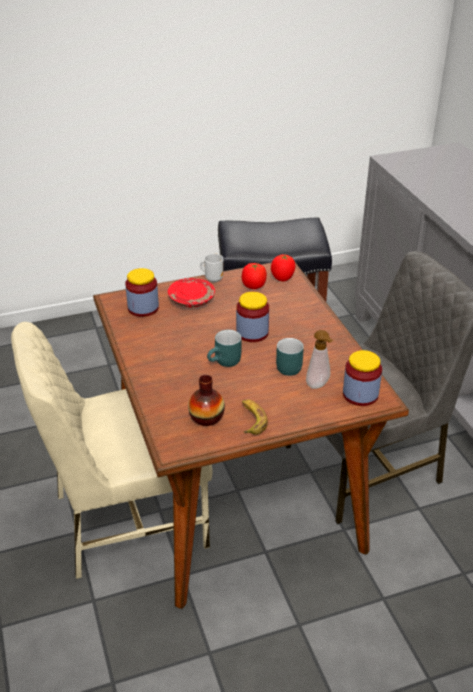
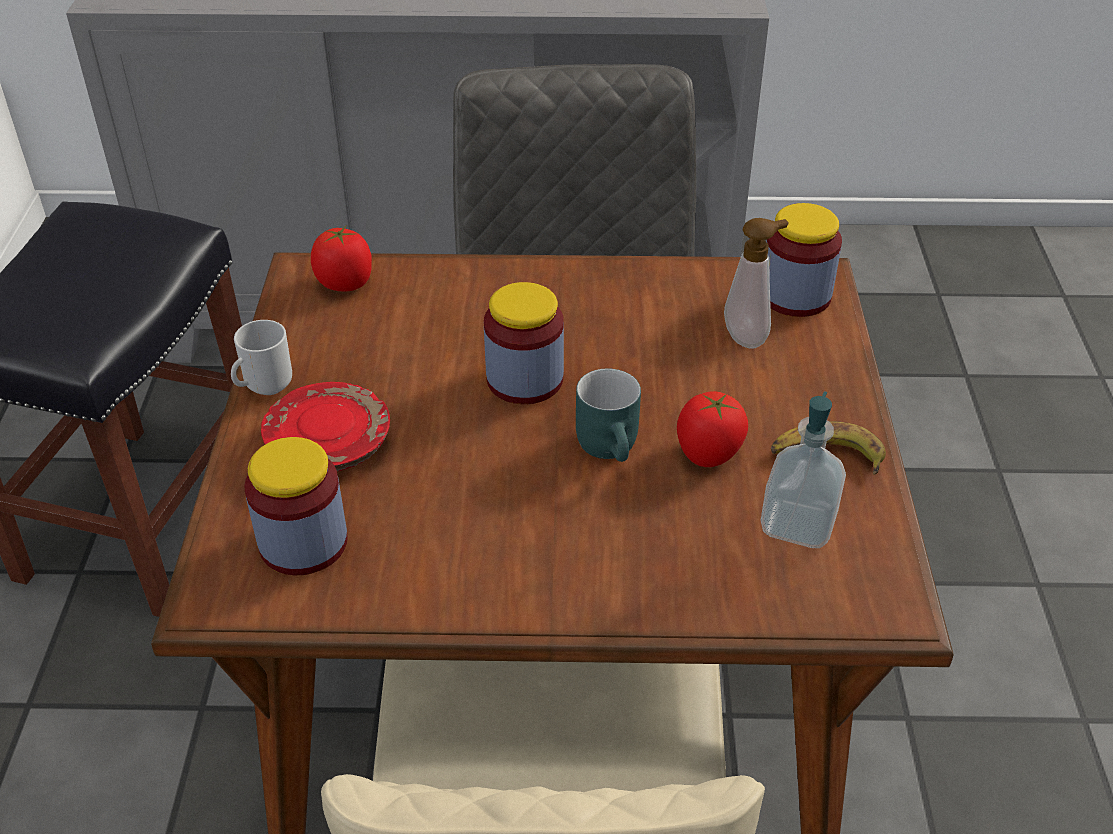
camera: 70 degrees left, 5 degrees up
vase [188,375,225,426] -> soap dispenser [761,391,846,548]
tomato [242,263,267,289] -> tomato moved to [677,391,748,467]
turquoise mug [276,338,304,376] -> none

